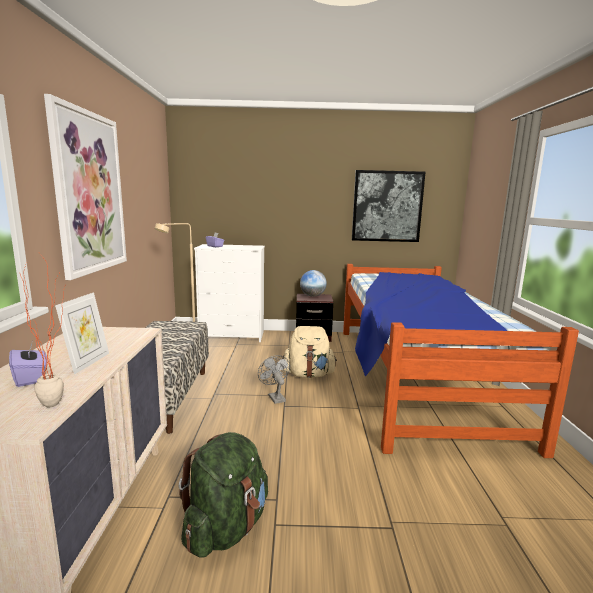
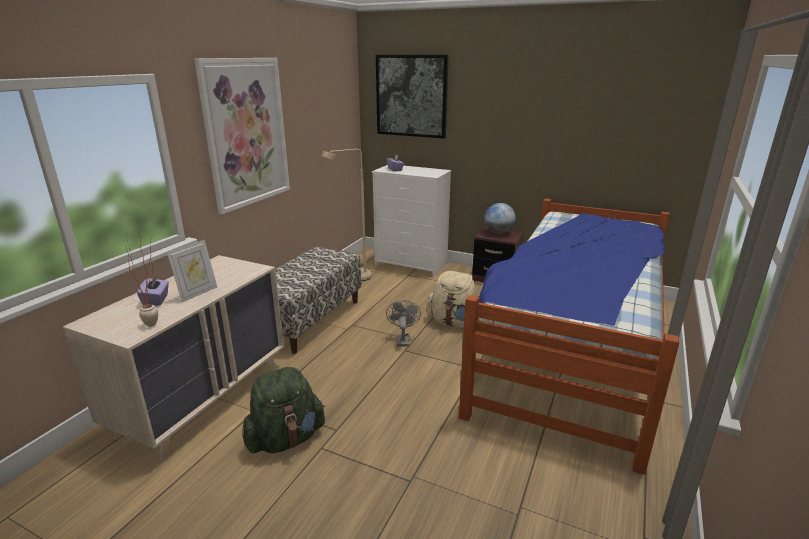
camera: 25 degrees right, 10 degrees up
picture [352,170,426,242] -> picture moved to [376,55,449,139]

